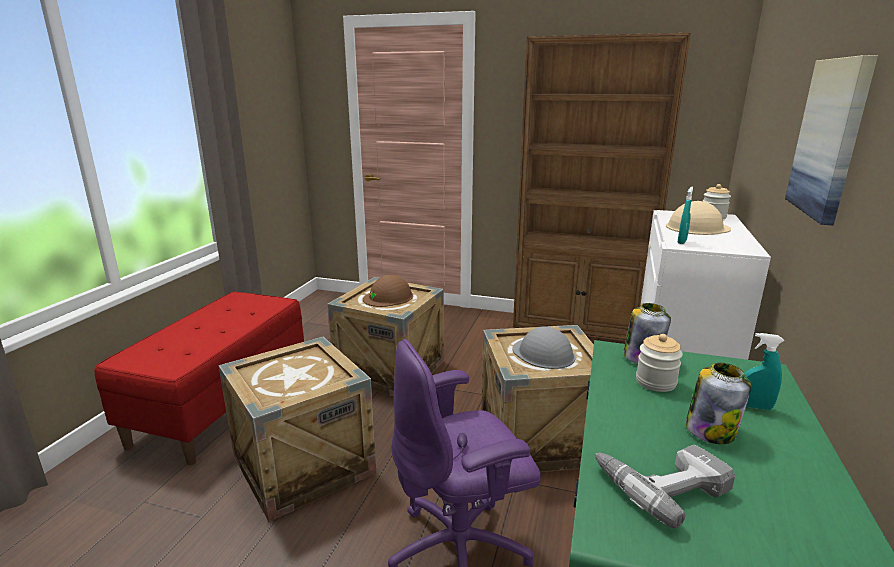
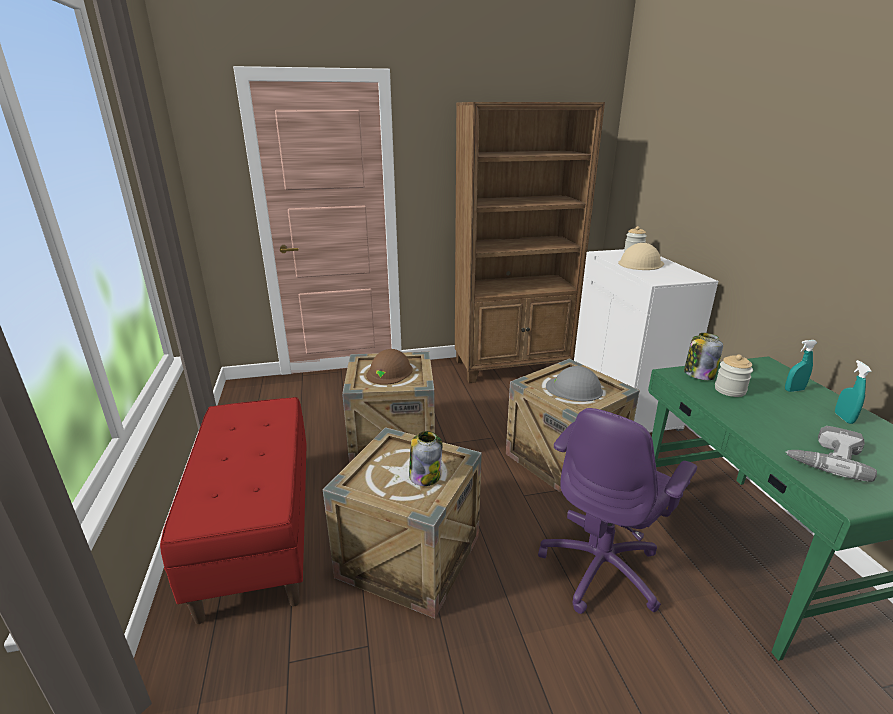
camera: 30 degrees left, 5 degrees up
turquoise spray bottle [677,187,693,244] -> turquoise spray bottle moved to [835,360,871,424]
jar [685,363,751,444] -> jar moved to [409,431,442,486]
picture [785,55,878,225] -> none

